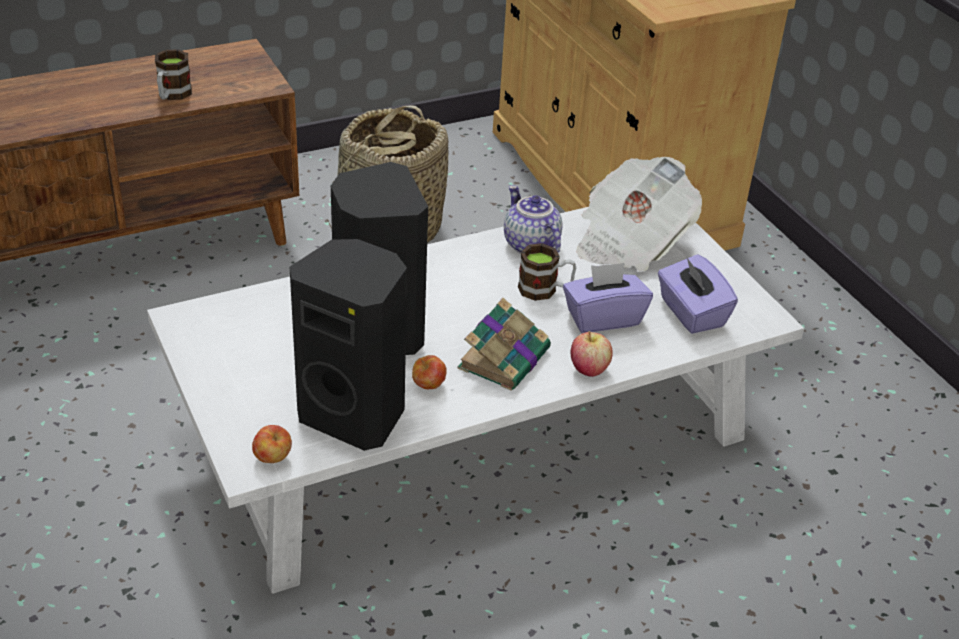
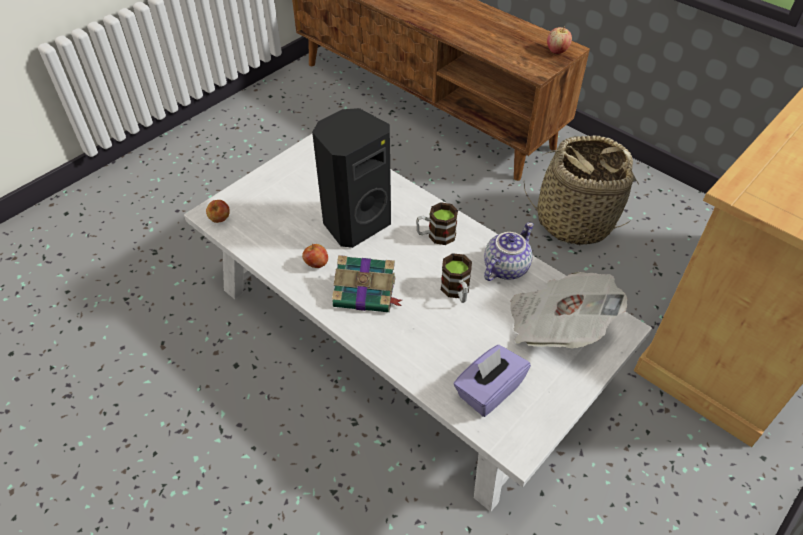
camera: 70 degrees right, 10 degrees up
mug [155,49,192,100] -> mug moved to [416,202,458,245]
black speaker [290,239,407,451] -> none
purple tissue box [563,263,653,333] -> none
apple [571,331,613,377] -> apple moved to [547,27,572,54]

